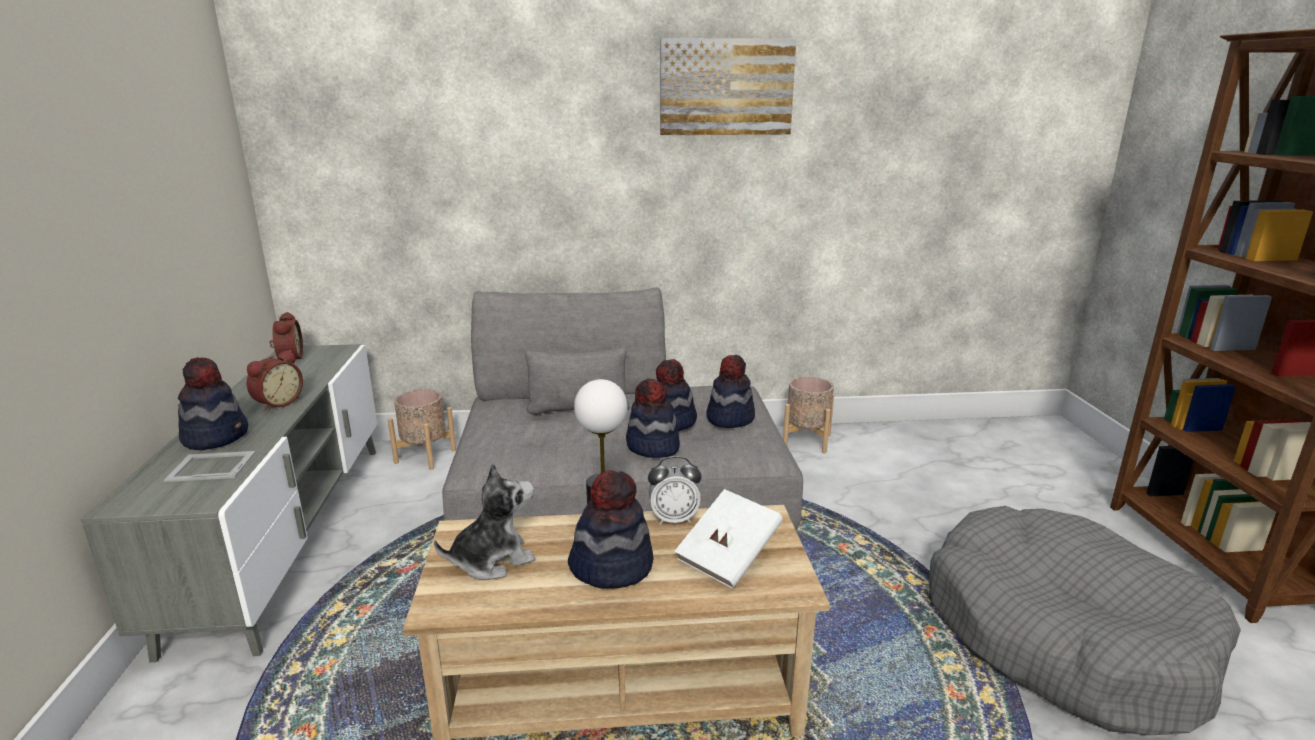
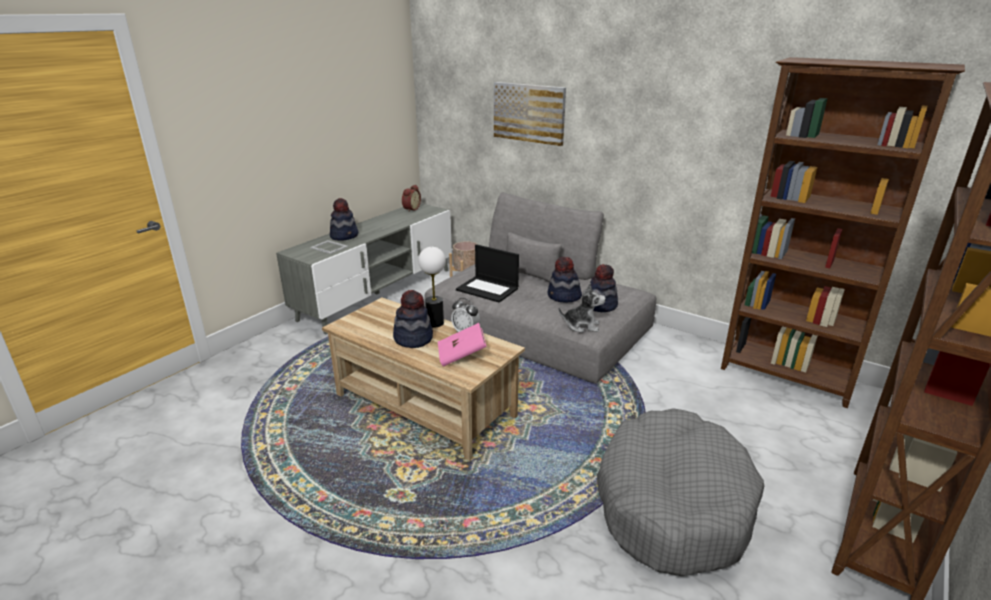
camera: 40 degrees right, 5 degrees up
alarm clock [247,350,303,411] -> none
plush toy [434,463,536,580] -> plush toy moved to [559,283,606,333]
hat [626,379,680,458] -> none
picture [660,38,797,135] -> picture moved to [494,82,566,146]
white book [674,489,783,589] -> pink book [438,323,487,367]
beige planter [783,377,834,454] -> none
none -> laptop [456,244,519,303]
none -> brown bookcase [721,57,965,408]

